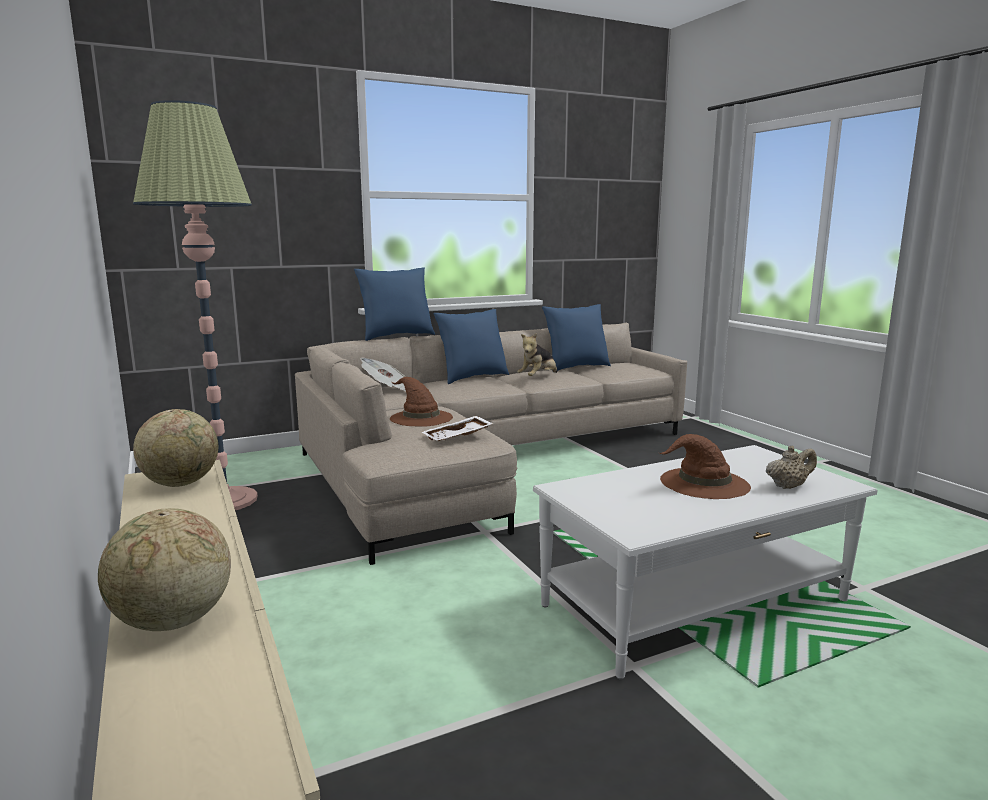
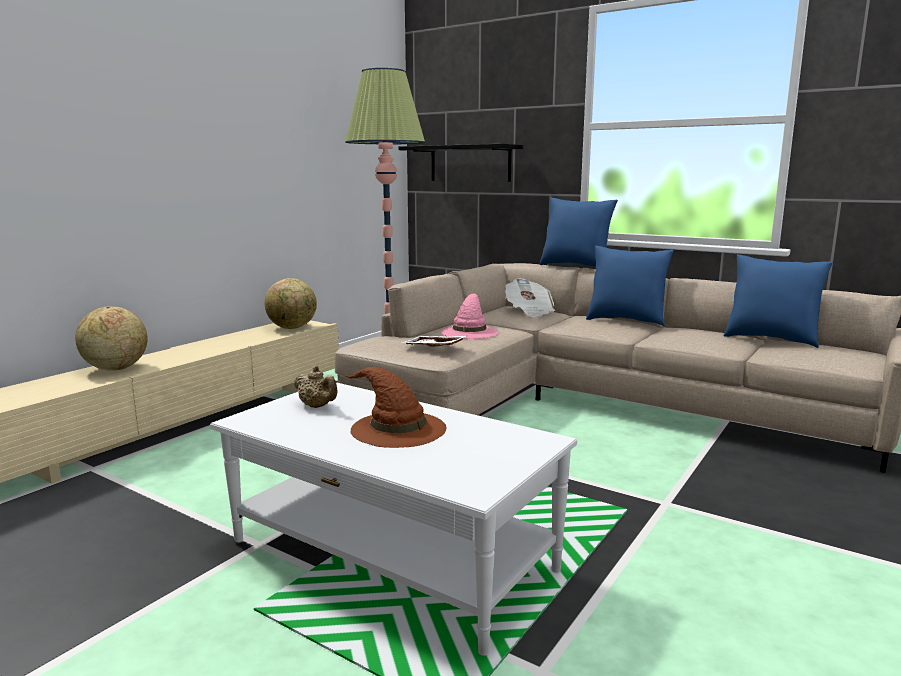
camera: 60 degrees right, 0 degrees up
brown hat [390,377,453,427] -> pink hat [441,293,498,339]
plush toy [517,333,557,376] -> none
beige teapot [766,446,817,489] -> beige teapot moved to [294,366,338,408]
none -> black shelf [399,144,523,182]

